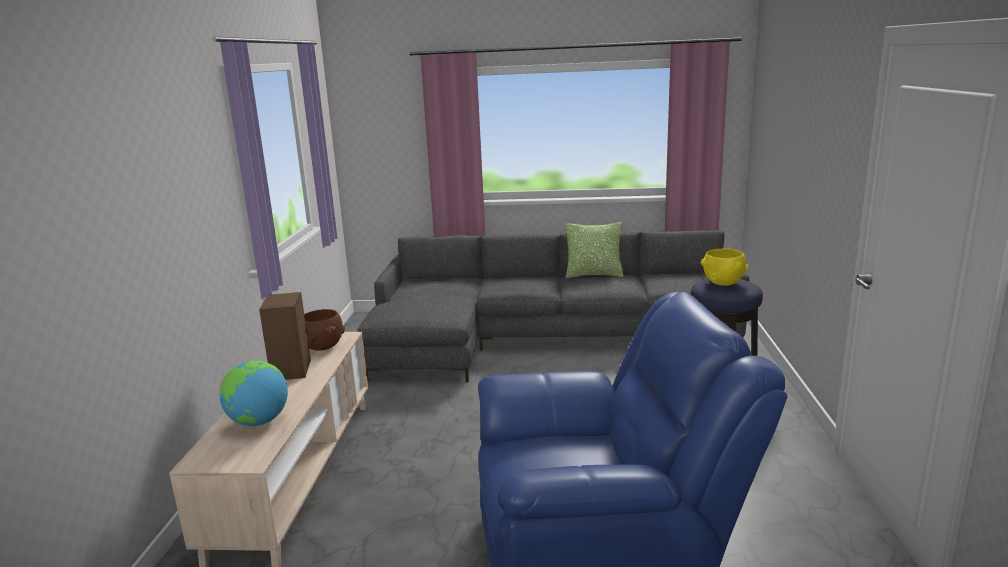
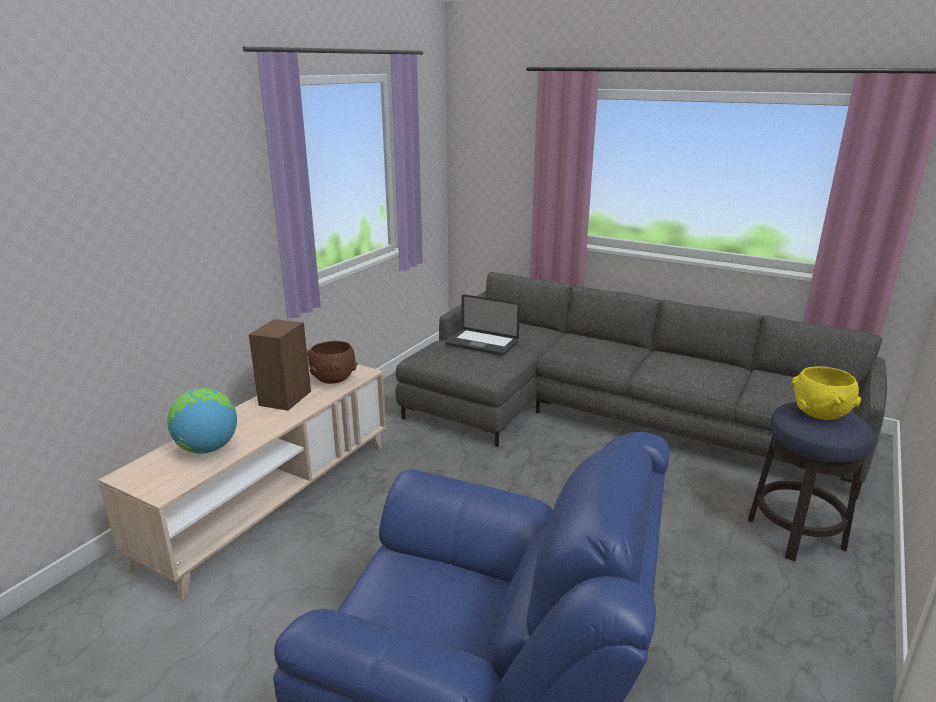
camera: 25 degrees right, 5 degrees up
pillow [565,222,624,278] -> none
none -> laptop [446,294,520,355]

